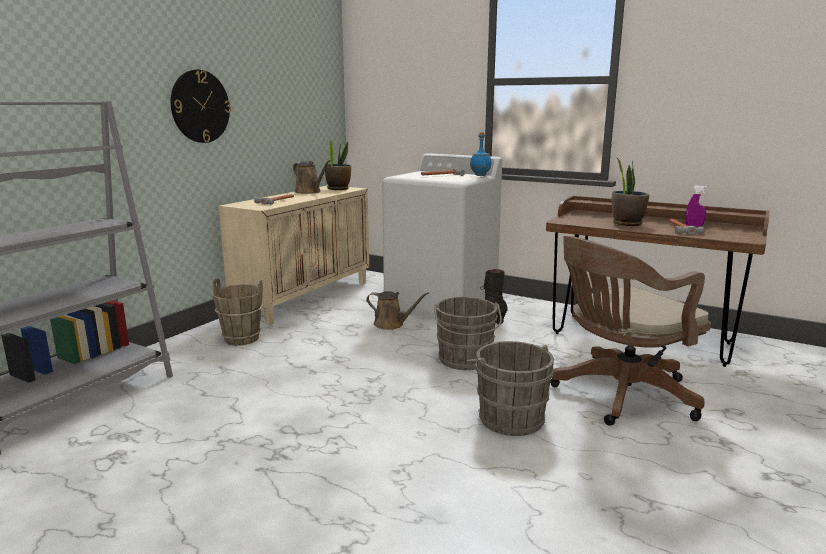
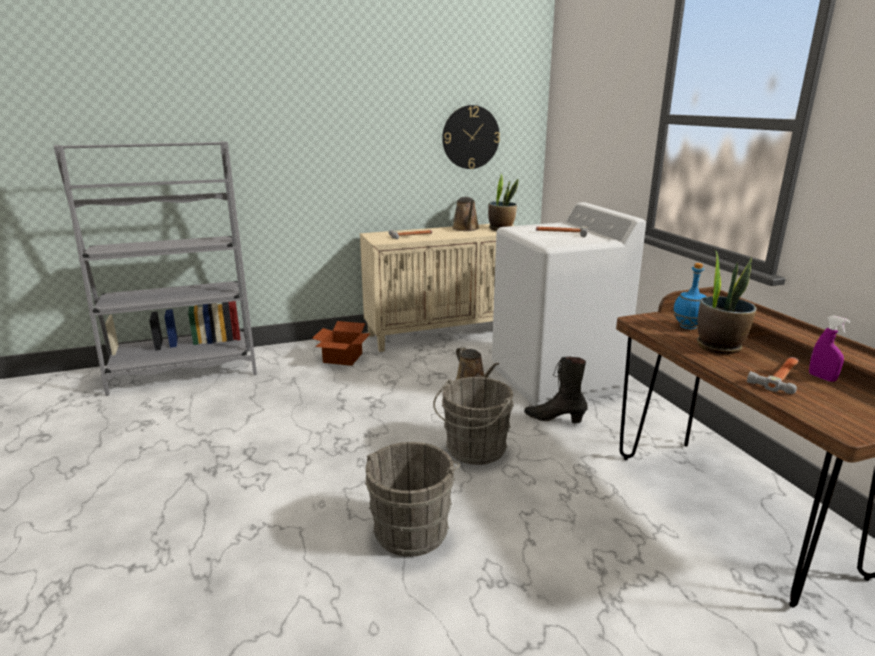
camera: 40 degrees right, 5 degrees up
wall clock [171,70,231,143] -> wall clock moved to [442,105,500,169]
brown bucket [212,278,263,346] -> cardboard box [312,321,371,366]
blue bottle [470,132,492,176] -> blue bottle moved to [673,263,706,329]
brown office chair [550,236,711,426] -> none

